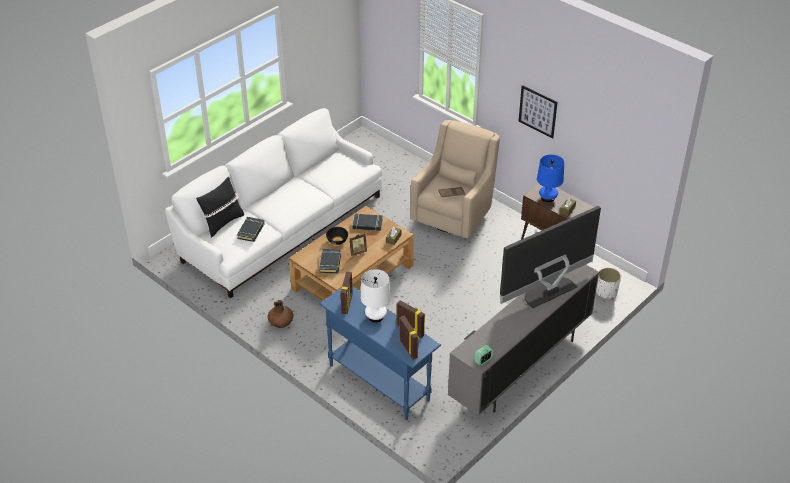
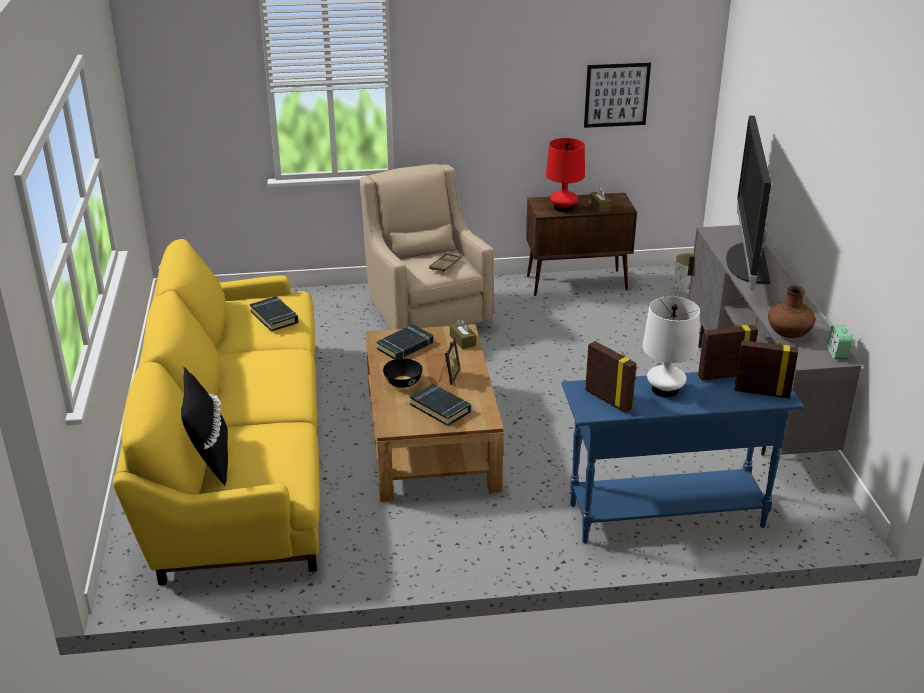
camera: 50 degrees left, 10 degrees down
white sofa [165,108,382,298] -> yellow sofa [113,239,320,585]
black book [237,217,265,242] -> black book moved to [250,296,299,332]
brown vase [268,300,294,328] -> brown vase moved to [768,285,815,338]
picture [519,85,557,139] -> picture moved to [584,63,651,128]
blue table lamp [537,155,564,203] -> red table lamp [546,138,585,212]

